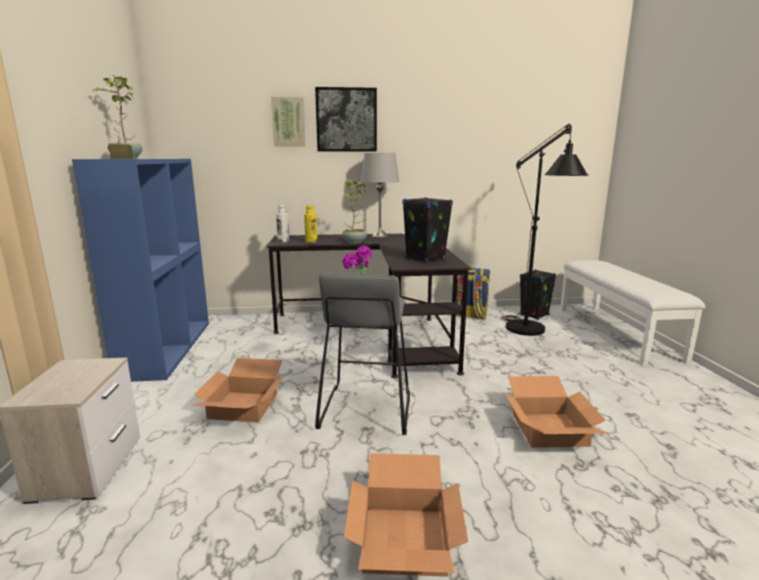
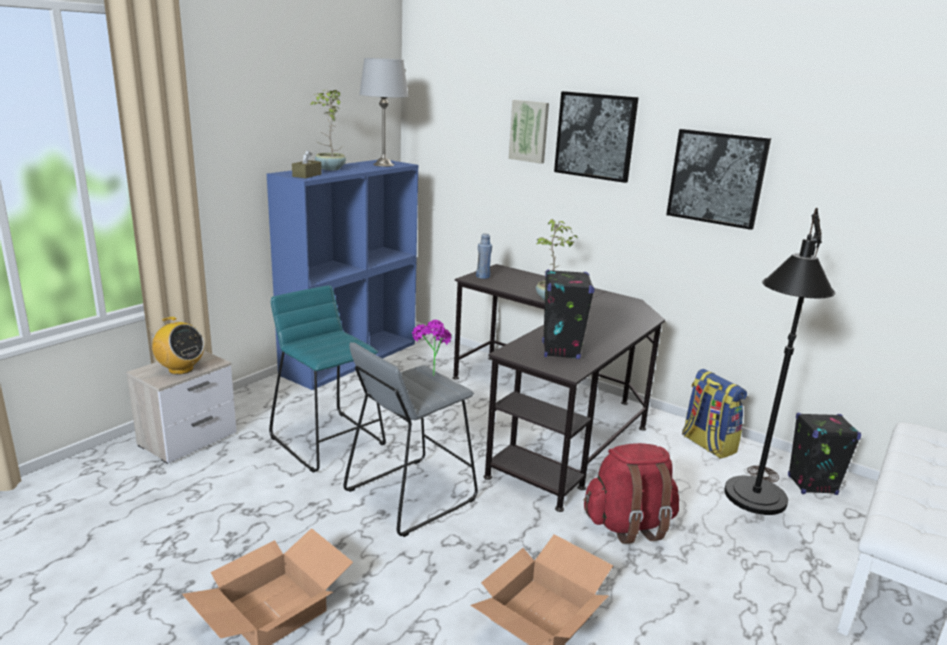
camera: 40 degrees right, 5 degrees up
cardboard box [193,358,285,422] -> turquoise stool [269,285,386,473]
white bottle [276,204,290,242] -> blue bottle [476,233,492,279]
yellow bottle [304,205,317,243] -> none
grey table lamp [360,153,400,238] -> grey table lamp moved to [359,58,408,167]
none -> radio [148,317,204,375]
none -> red backpack [584,443,679,544]
none -> picture [666,129,771,230]

